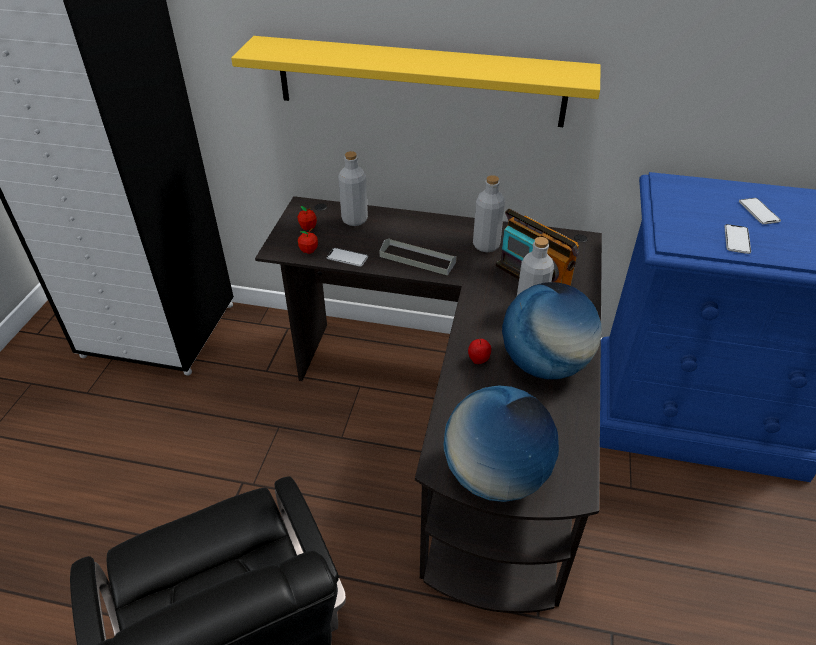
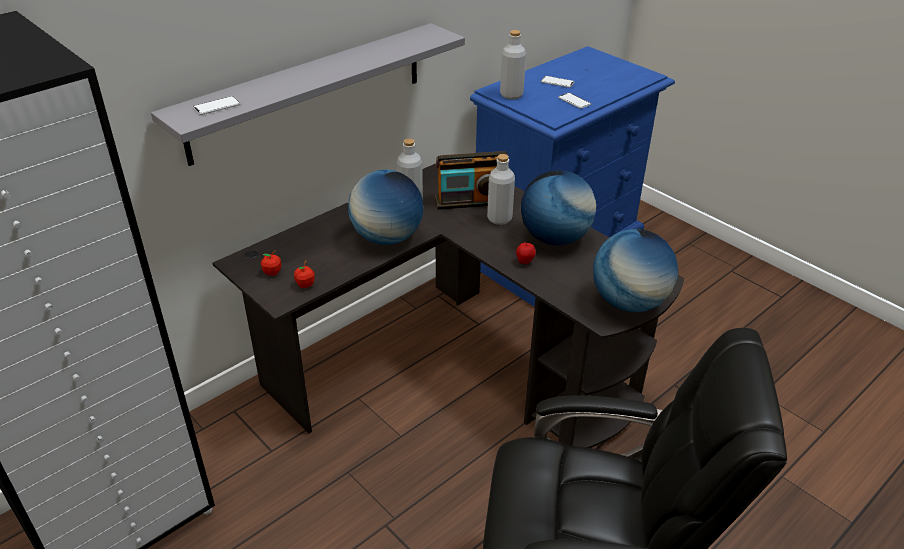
camera: 55 degrees left, 5 degrees down
yellow shelf [231,36,601,127] -> grey shelf [151,23,465,166]
phone [327,248,368,267] -> phone moved to [193,96,241,115]
grey bottle [338,151,368,226] -> grey bottle moved to [500,30,526,100]
grey tray [380,238,457,275] -> globe [348,170,423,245]

